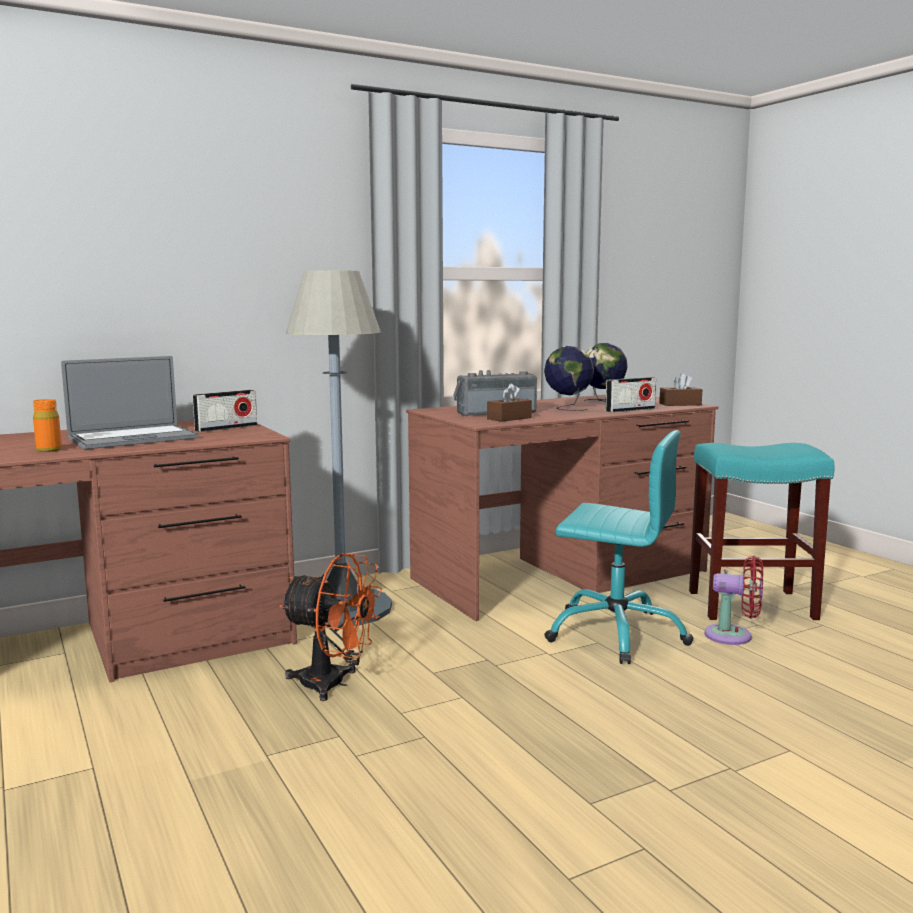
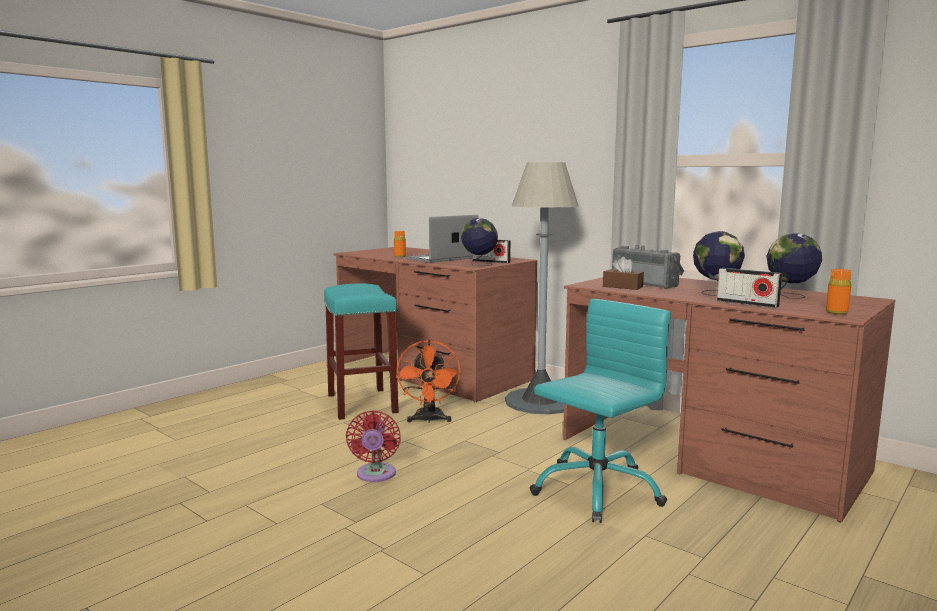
camera: 70 degrees right, 0 degrees up
laptop [61,356,200,449] -> laptop turned 105 degrees clockwise [405,215,479,263]
turquoise office chair [544,430,693,664] -> turquoise office chair turned 135 degrees counterclockwise [530,299,671,523]
brown tissue box [659,373,702,406] -> orange bottle [826,269,852,315]
turquoise stool [689,443,835,620] -> turquoise stool moved to [324,283,399,420]
red fan [704,556,763,645] -> red fan moved to [346,410,401,482]
none -> globe [461,218,498,266]

